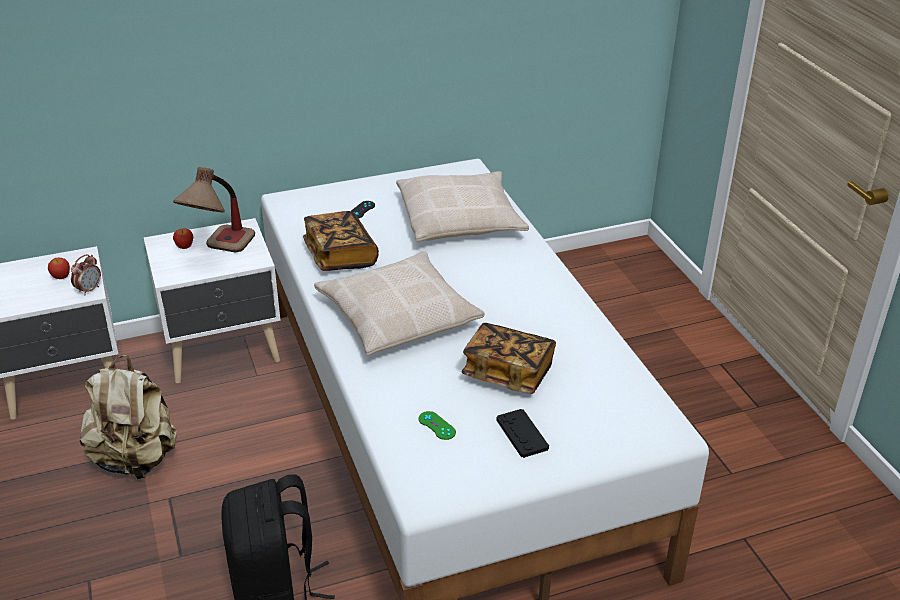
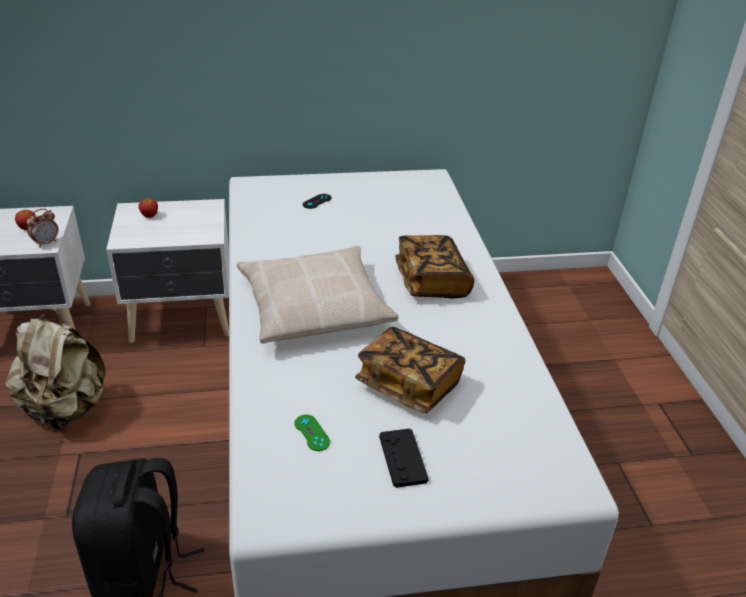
camera: 10 degrees right, 0 degrees up
table lamp [173,167,255,252] -> none
book [303,211,379,271] -> book moved to [395,235,474,299]
beige pillow [396,171,529,241] -> none

